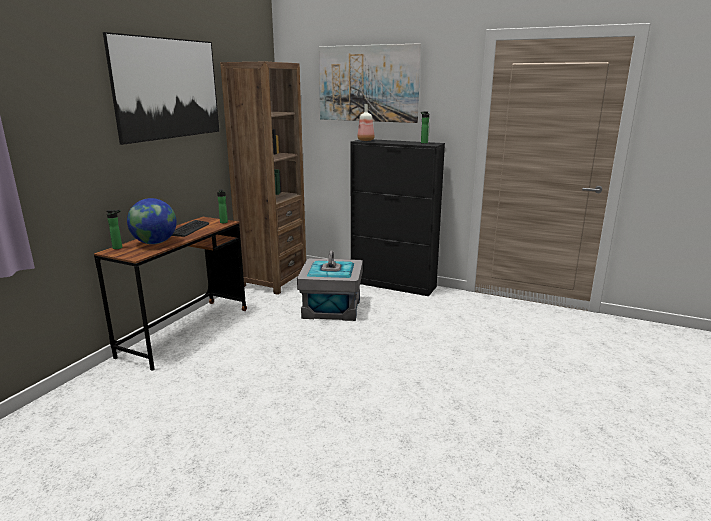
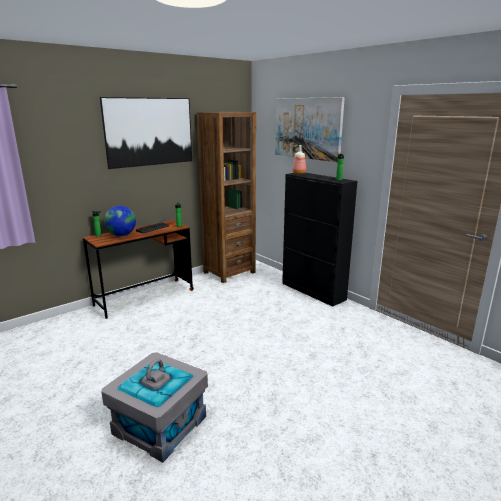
camera: 25 degrees right, 0 degrees up
grey storage box [297,250,363,321] -> grey storage box moved to [101,352,208,462]

